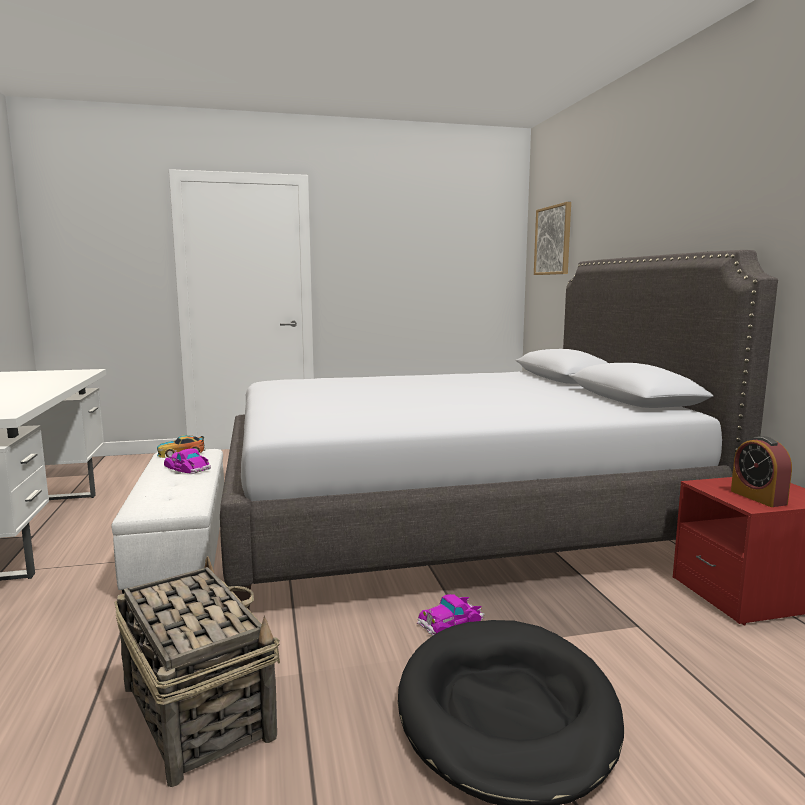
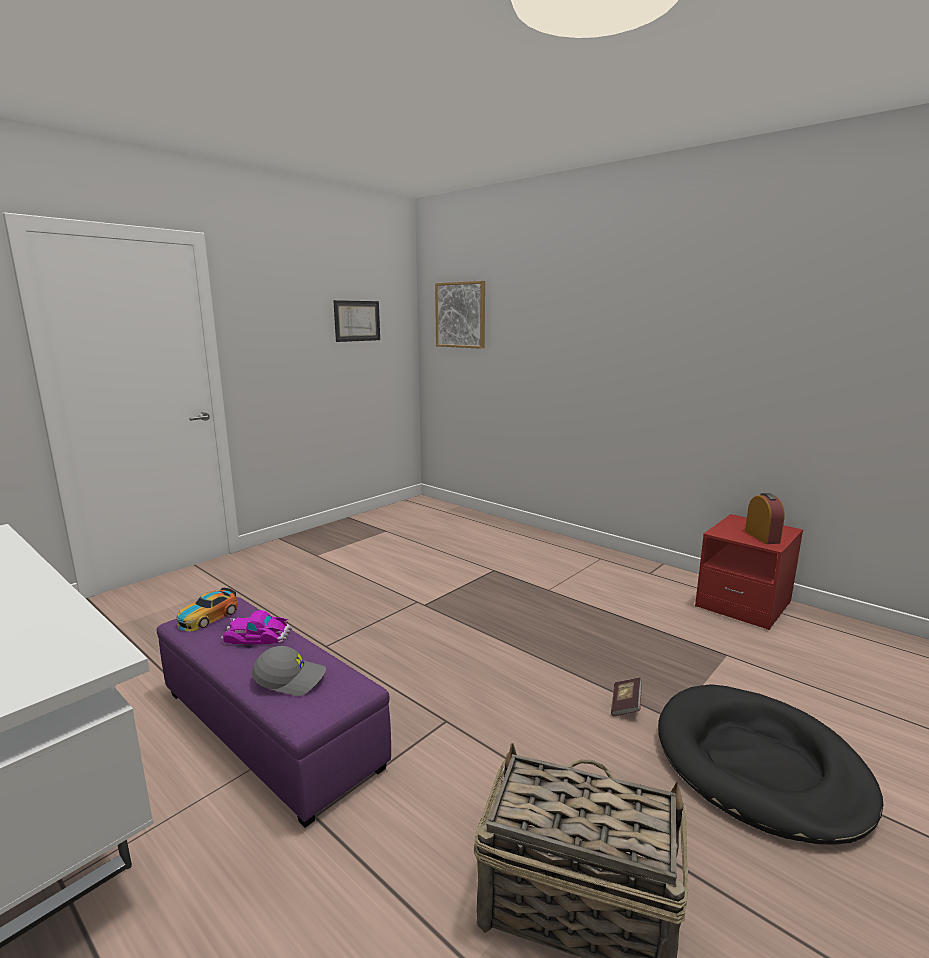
camera: 35 degrees left, 5 degrees up
white ottoman [112,449,224,594] -> purple ottoman [157,597,391,828]
grey bed [220,250,778,609] -> none
toy car [417,594,485,636] -> book [611,678,642,716]
alarm clock [731,436,792,507] -> alarm clock turned 135 degrees counterclockwise [745,493,785,544]
none -> grey cap [252,646,326,696]
none -> picture [333,300,380,342]

